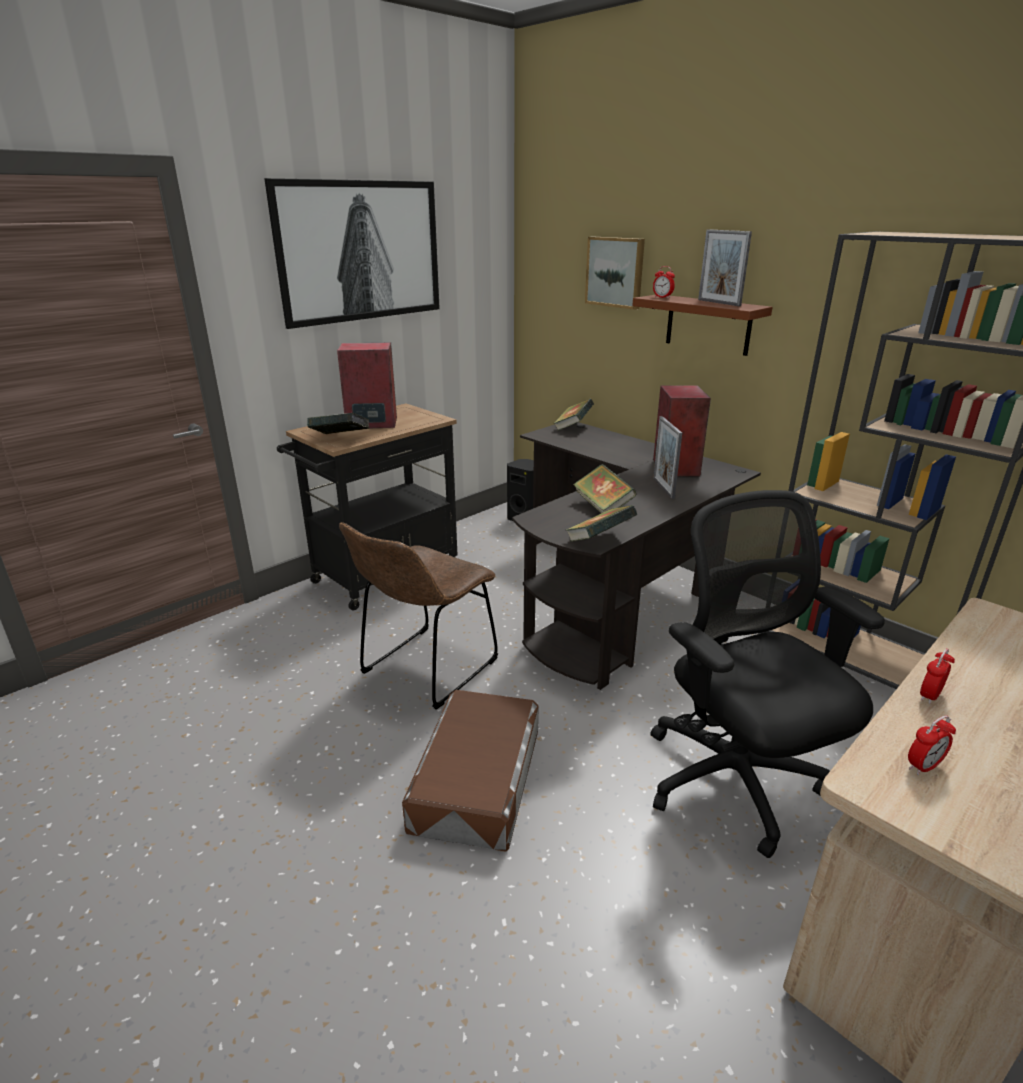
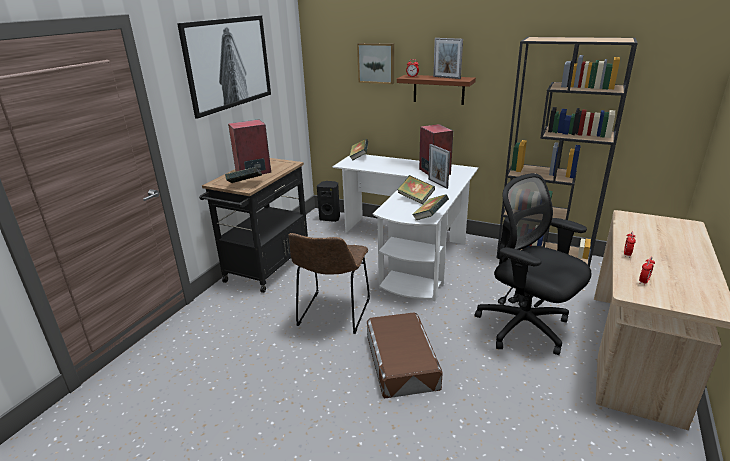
camera: 20 degrees left, 0 degrees up
black desk [512,422,761,690] -> white desk [332,154,478,301]

